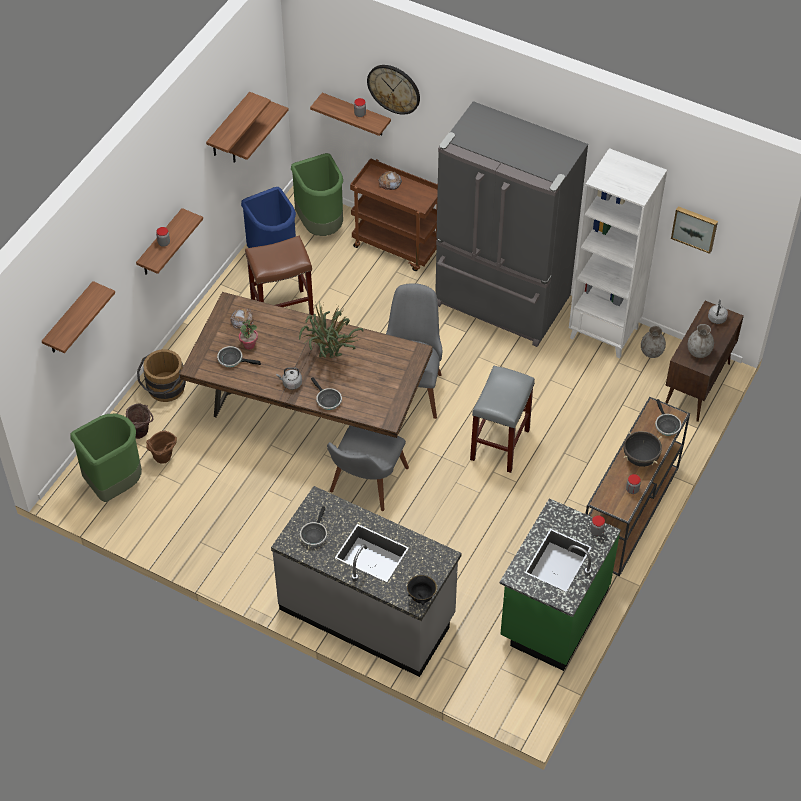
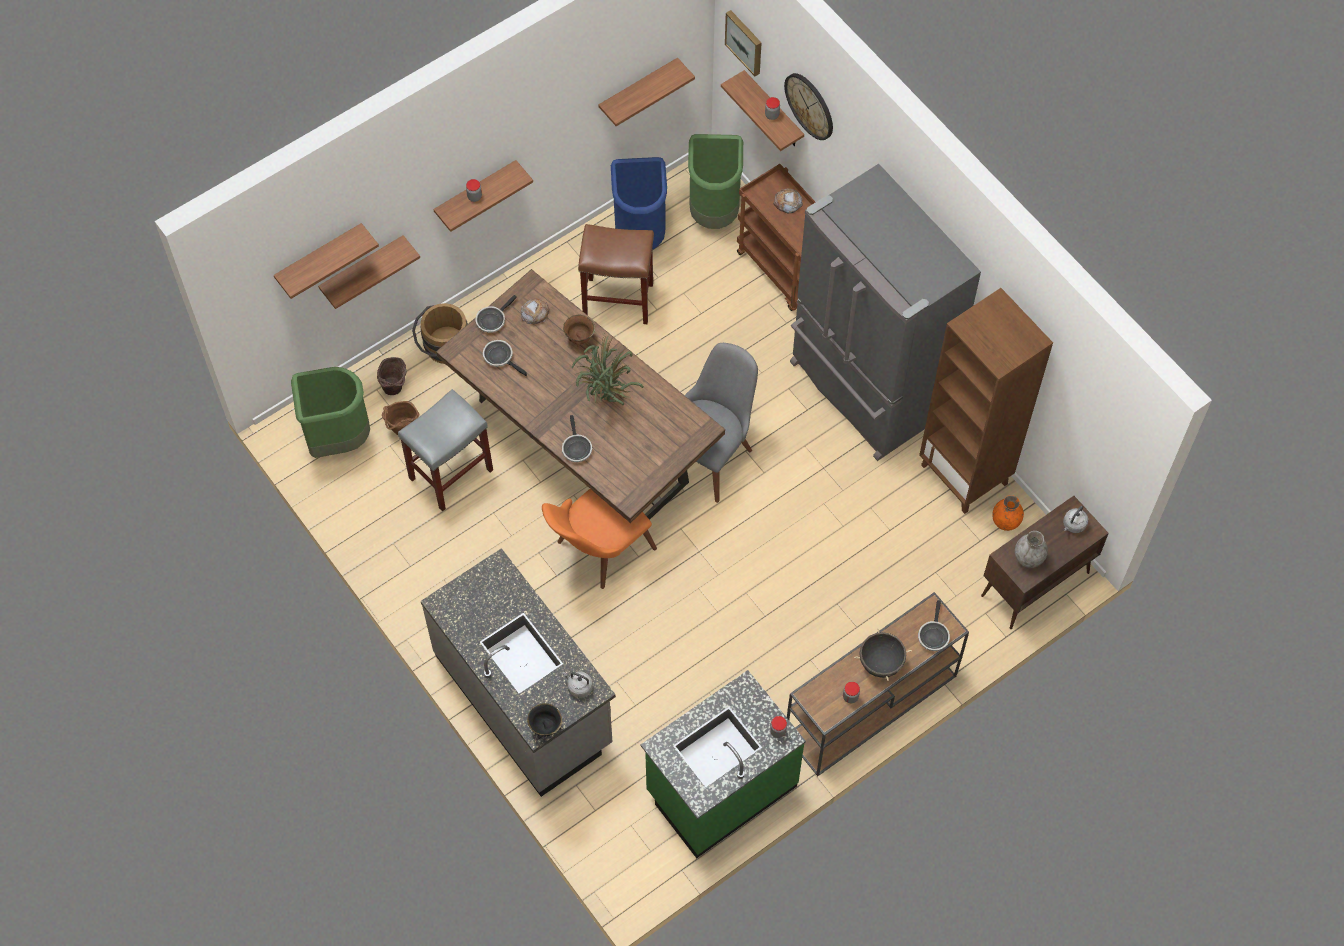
camera: 25 degrees right, 10 degrees up
shelf [206,92,271,156] -> shelf moved to [318,235,420,309]
potted plant [239,319,258,350] -> none
grey kettle [276,367,302,390] -> grey kettle moved to [562,671,593,698]
frying pan [300,506,327,546] -> frying pan moved to [475,295,517,332]
grey chair [327,426,409,511] -> orange chair [542,489,657,589]
grey stool [470,366,535,473] -> grey stool moved to [398,389,493,512]
white bookcase [569,148,667,359] -> brown bookcase [919,288,1053,514]
grey vase [641,326,666,358] -> orange vase [992,495,1024,531]
picture [671,206,718,254] -> picture moved to [725,10,762,76]
none -> brown bowl [563,315,595,347]

